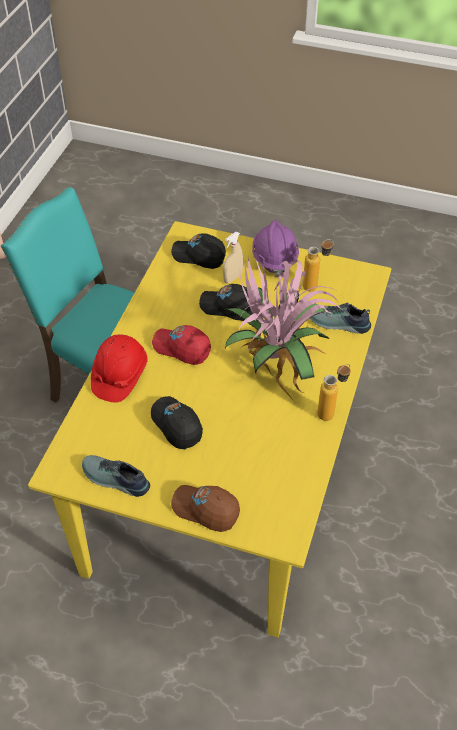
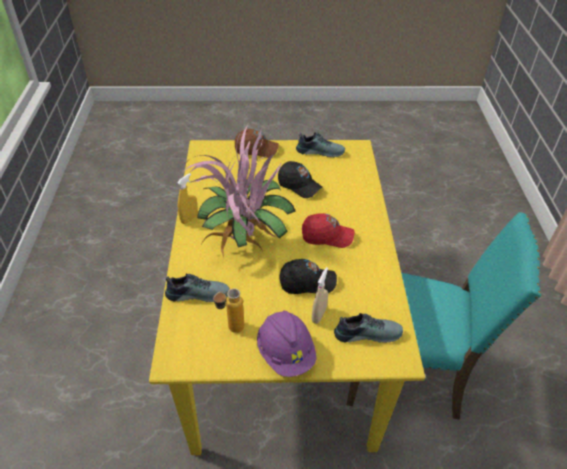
camera: 160 degrees right, 5 degrees down
red hard hat [91,334,148,402] -> none
black cap [171,233,226,269] -> shoe [334,313,403,343]
bottle [317,364,350,421] -> yellow spray bottle [177,173,198,224]

